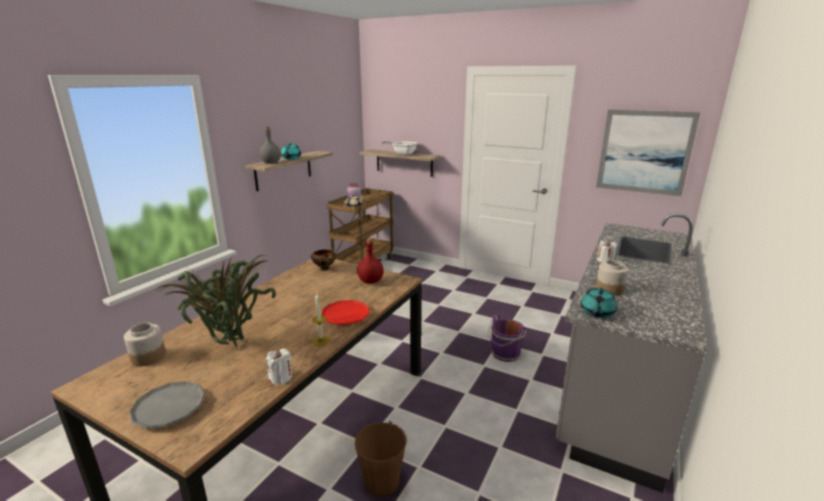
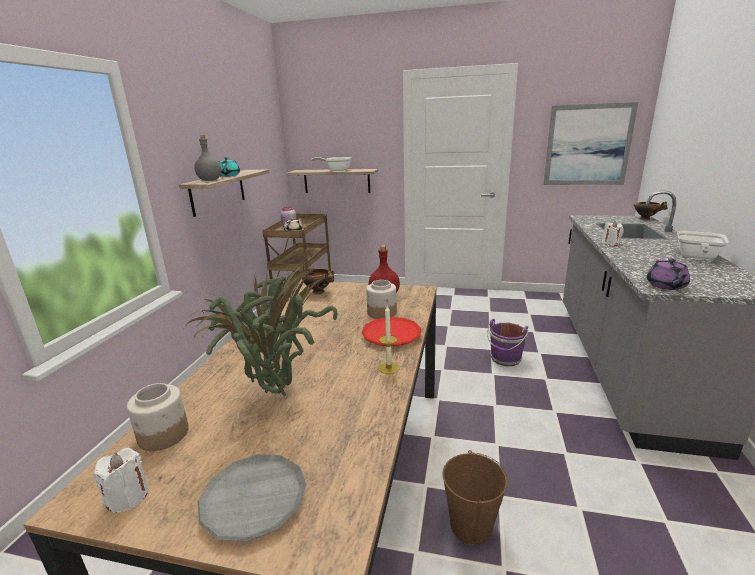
camera: 15 degrees left, 0 degrees up
white candle [266,349,292,385] -> white candle moved to [94,448,148,513]
turquoise teapot [581,287,617,318] -> purple teapot [647,258,690,290]
jar [596,260,629,296] -> jar moved to [366,280,397,319]
none -> bowl [634,201,668,220]
none -> frying pan [677,231,729,260]

